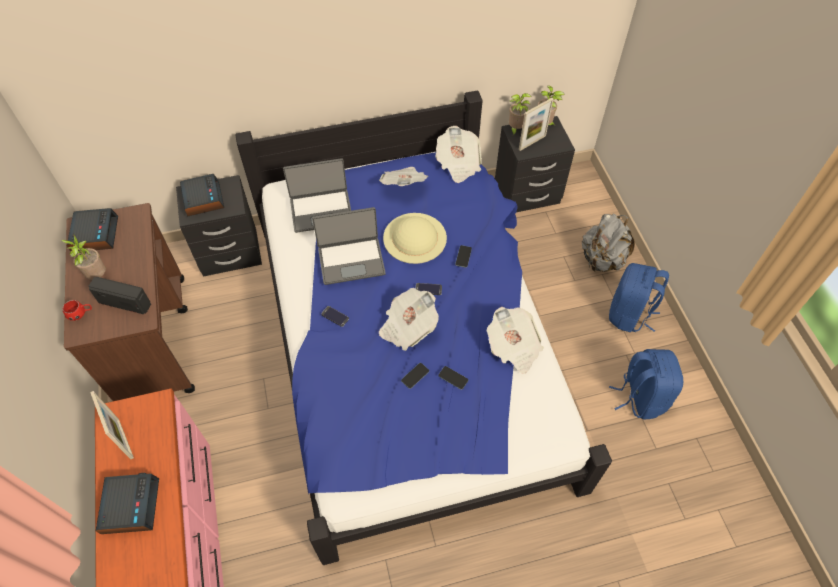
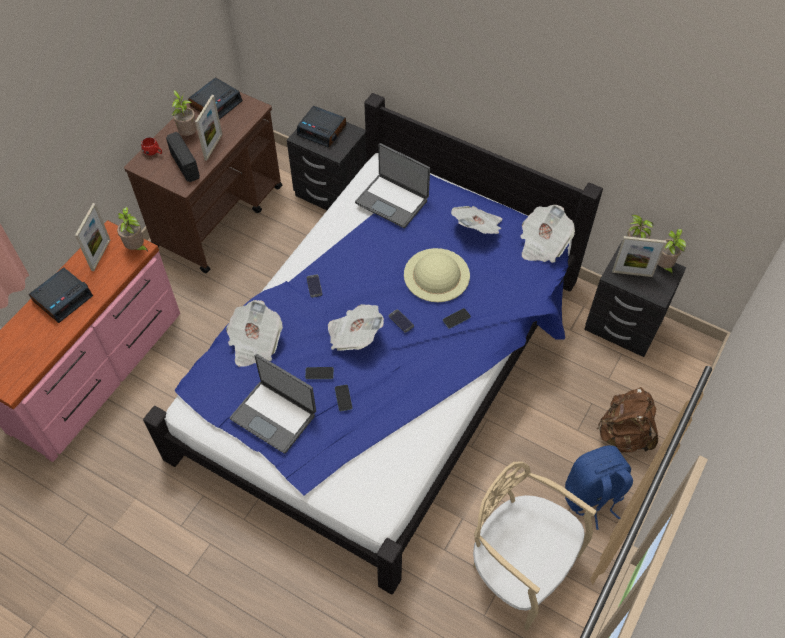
camera: 45 degrees right, 0 degrees up
alarm clock [180,174,224,217] -> alarm clock turned 90 degrees clockwise [297,106,346,148]
laptop [312,207,386,285] -> laptop moved to [230,354,316,453]
newspaper [487,307,544,374] -> newspaper moved to [226,300,283,367]
grey backpack [582,214,635,272] -> brown backpack [597,387,658,452]
blue backpack [609,349,683,419] -> beige chair [473,461,597,630]
none -> potted plant [117,207,148,252]
none -> picture frame [195,95,223,161]

